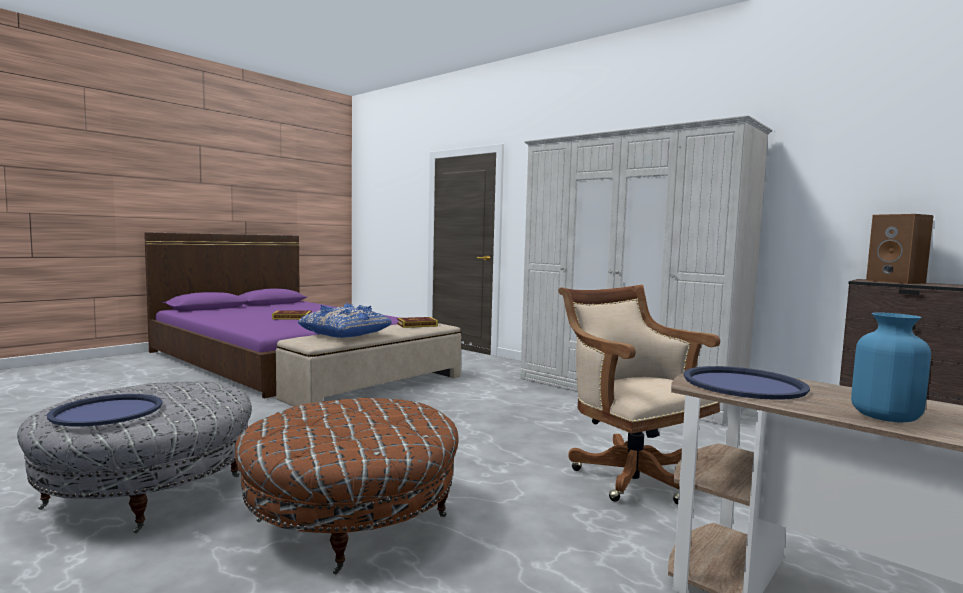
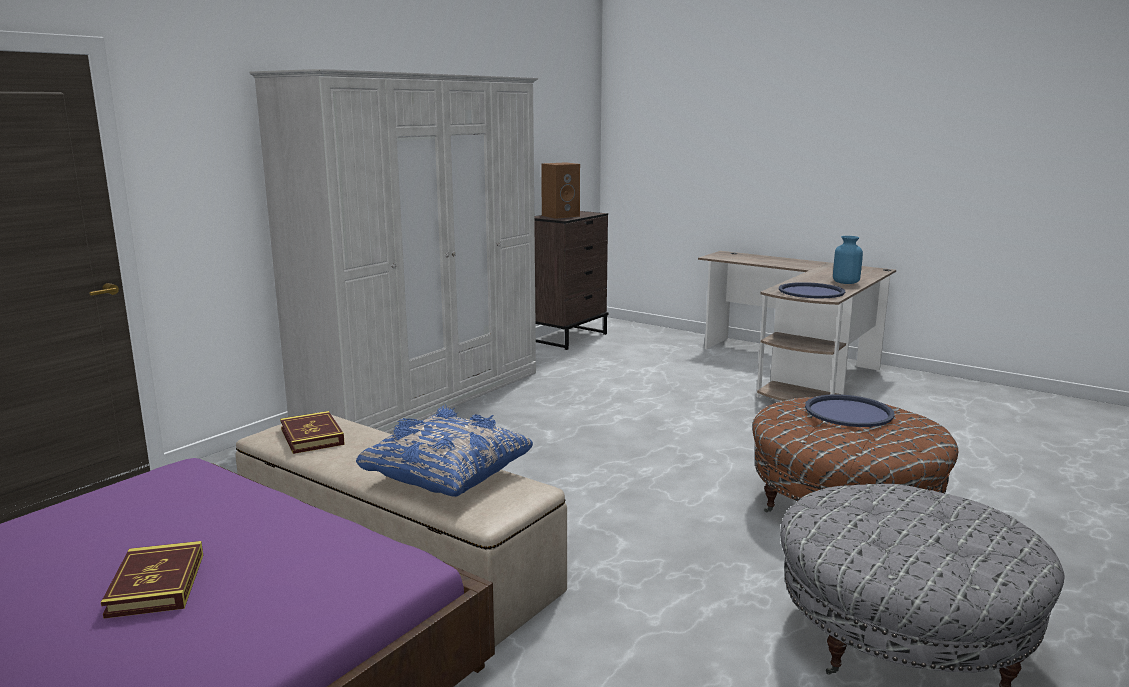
camera: 95 degrees left, 10 degrees up
blue tray [47,394,163,427] -> blue tray moved to [805,394,895,427]
office chair [558,285,720,504] -> none

